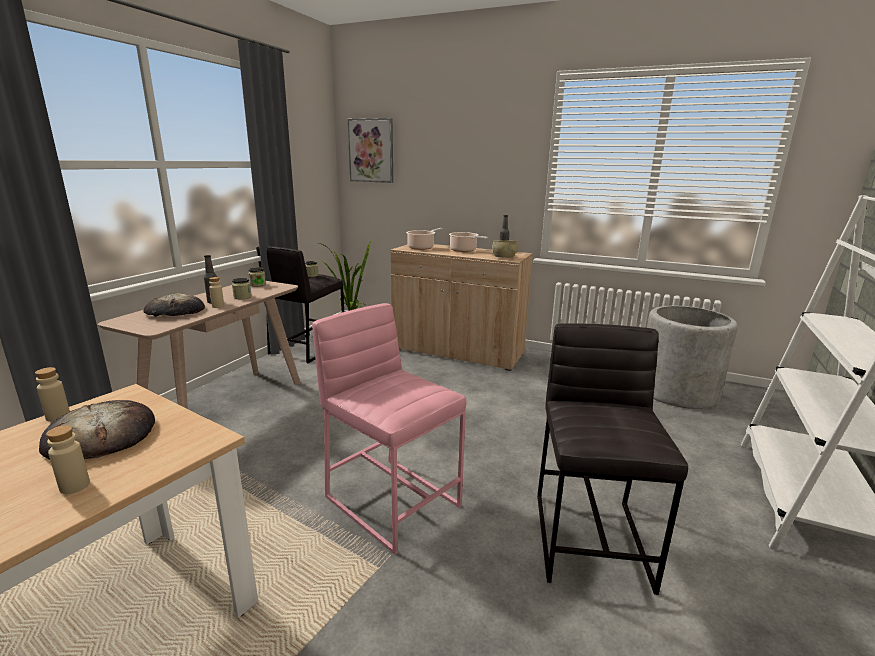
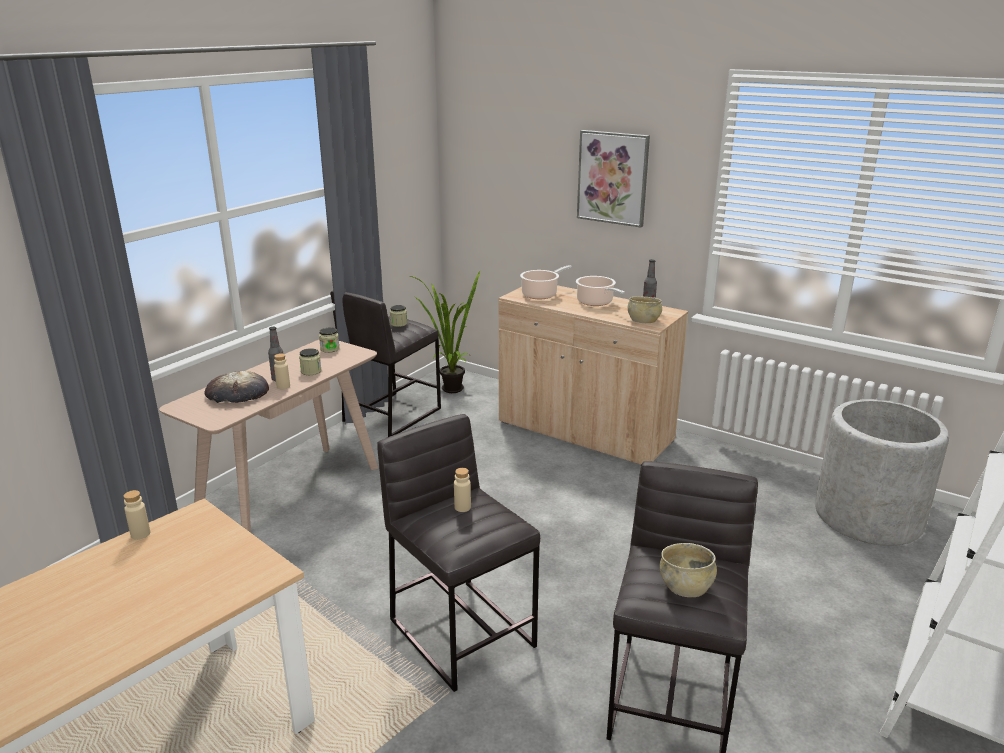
camera: 10 degrees right, 5 degrees up
bread [39,400,155,460] -> none
beige bottle [46,425,90,494] -> beige bottle moved to [454,468,471,512]
pink stool [312,303,466,555] -> grey stool [377,414,540,692]
picture [348,118,393,183] -> picture moved to [577,130,650,227]
none -> beige bowl [660,543,717,597]

